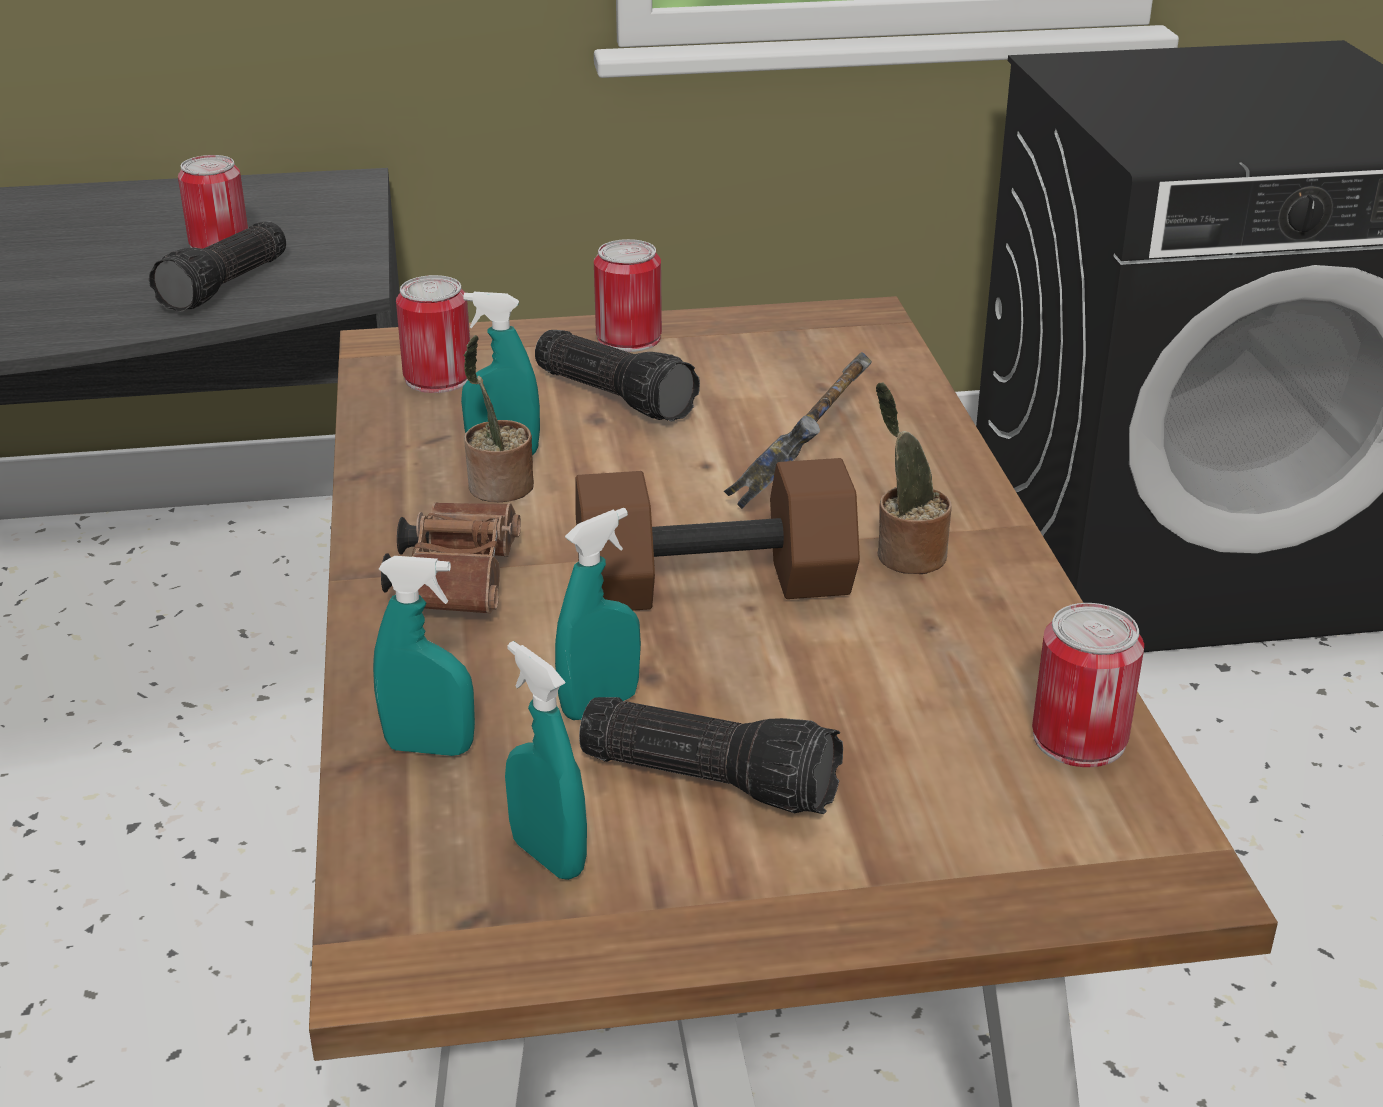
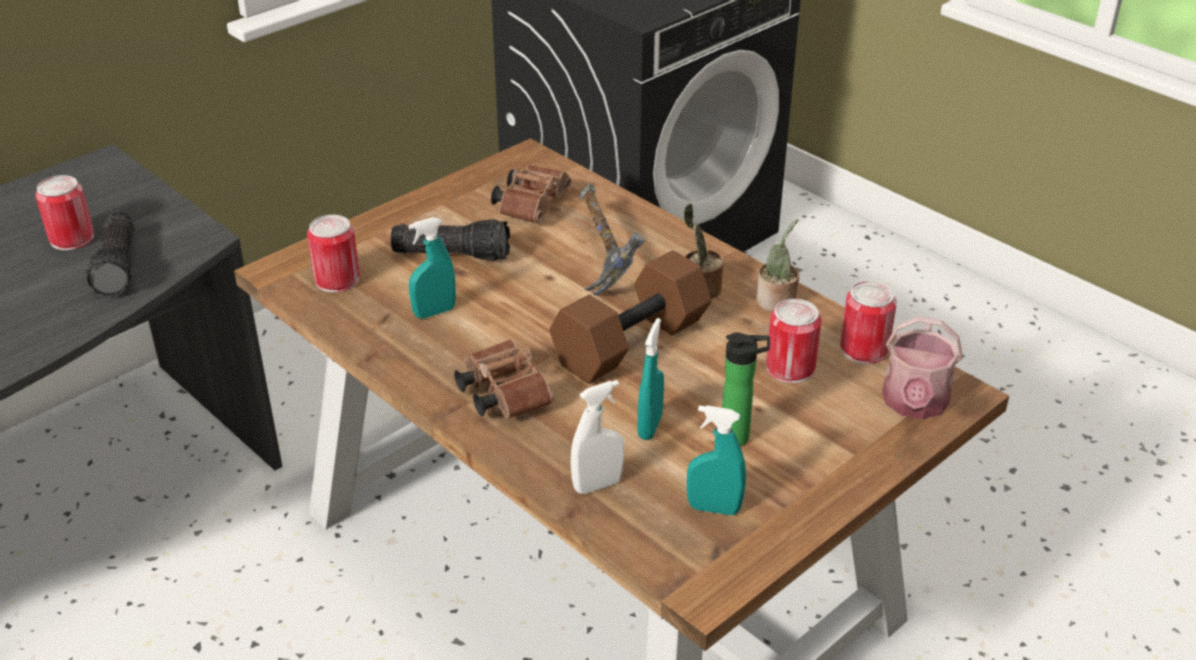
camera: 35 degrees left, 5 degrees up
turquoise spray bottle [373,556,475,756] -> white spray bottle [571,380,624,494]
potted plant [464,335,534,503] -> potted plant moved to [756,220,800,312]
flashlight [579,697,843,814] -> bottle [722,332,770,446]
can [594,239,662,352] -> can moved to [766,299,822,383]
none -> brown binoculars [491,165,572,224]
none -> watering can [882,316,963,419]

